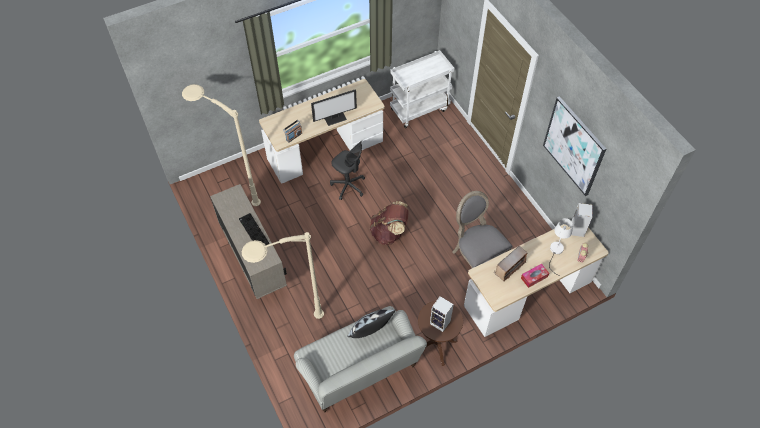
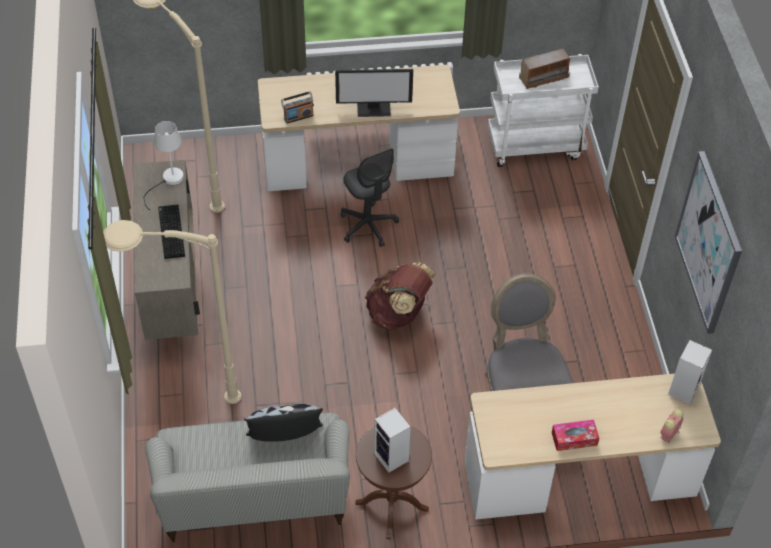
camera: 20 degrees right, 5 degrees down
radio [494,246,527,282] -> radio moved to [519,49,570,89]
white table lamp [549,218,573,276] -> white table lamp moved to [143,121,184,210]

